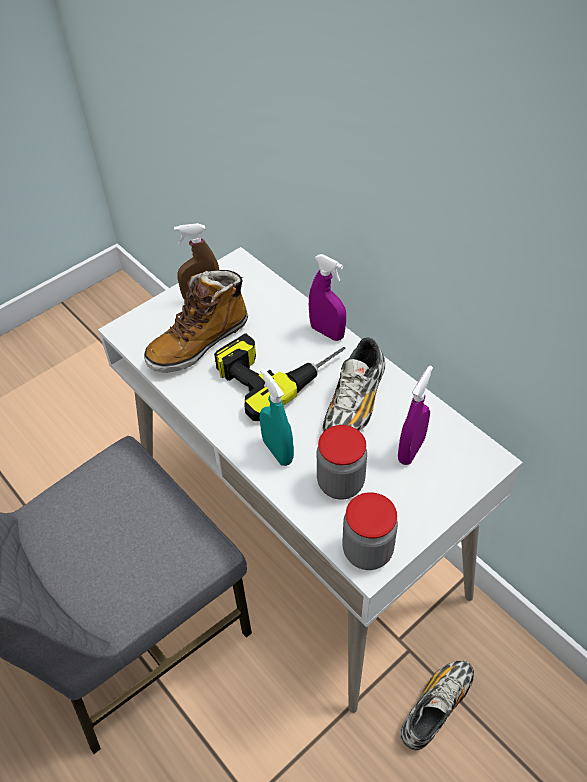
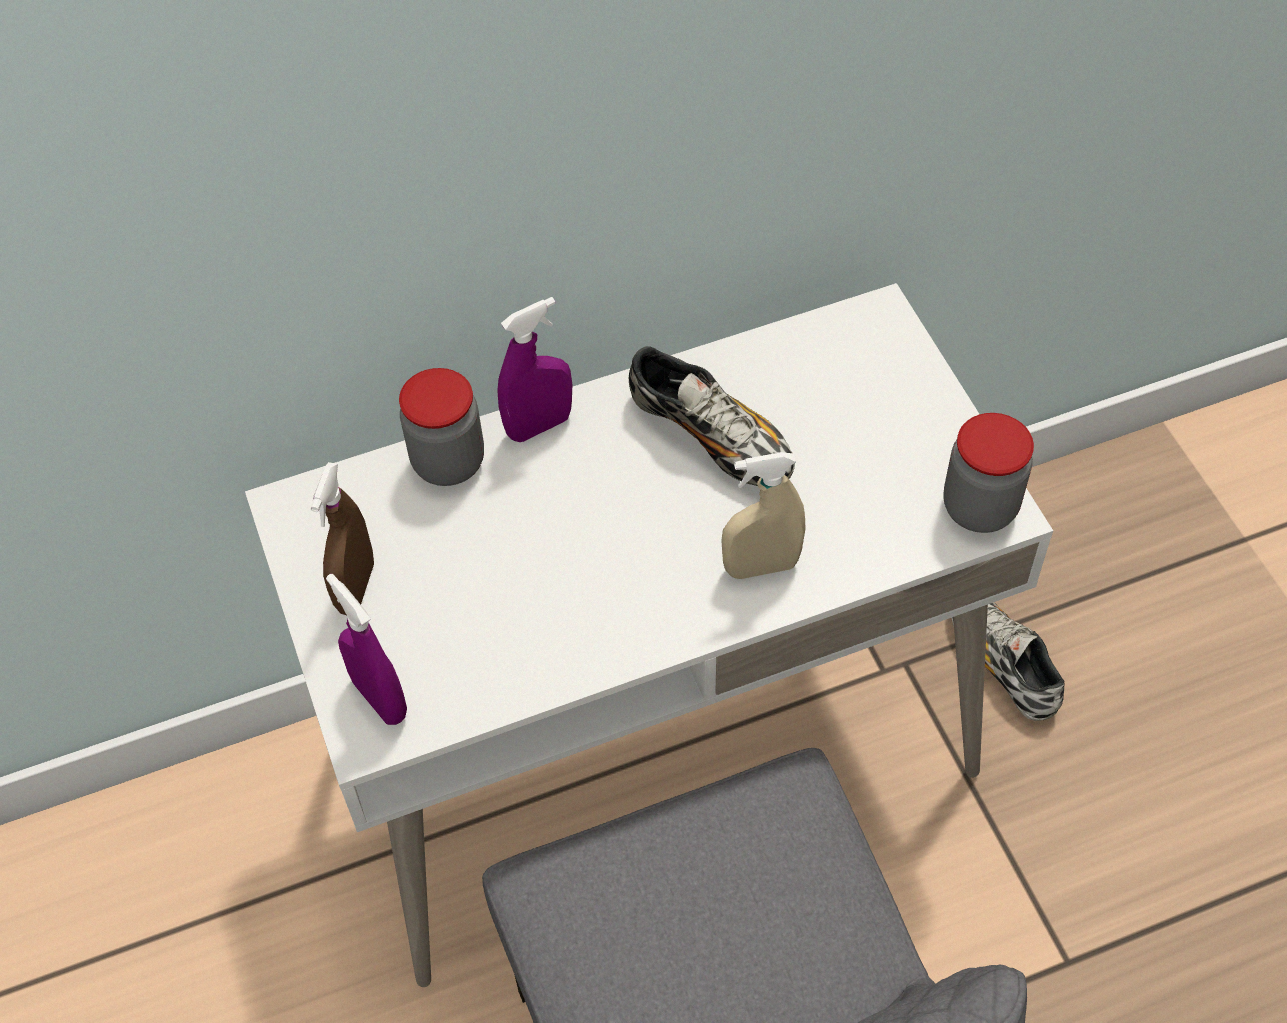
camera: 70 degrees left, 5 degrees up
boot [144,270,248,373] -> none
power drill [214,333,346,421] -> none
turquoise spray bottle [260,368,294,466] -> beige spray bottle [721,452,806,579]
jar [317,425,367,500] -> jar moved to [399,368,484,486]
purple spray bottle [398,366,433,465] -> purple spray bottle moved to [326,574,407,725]

